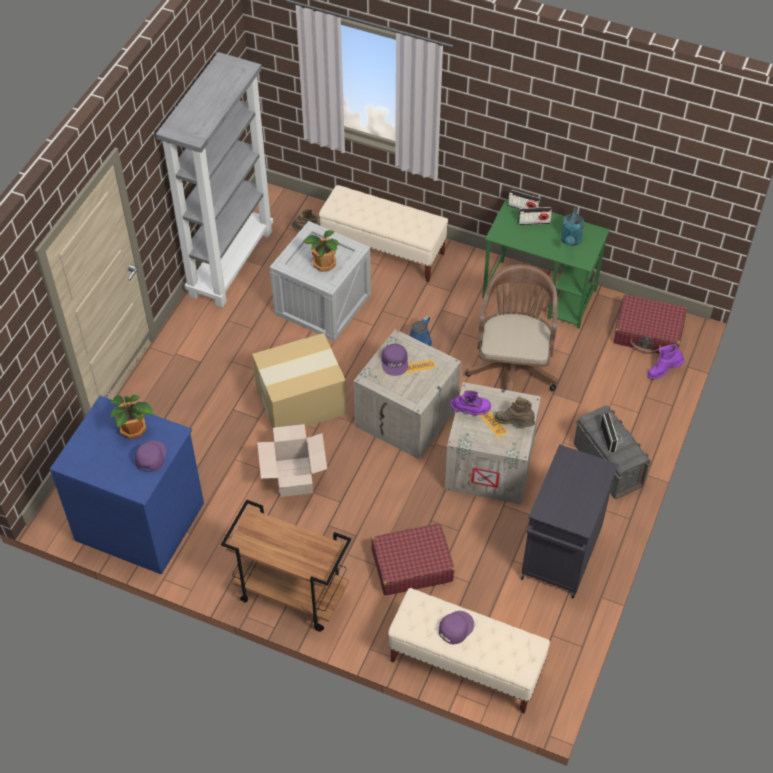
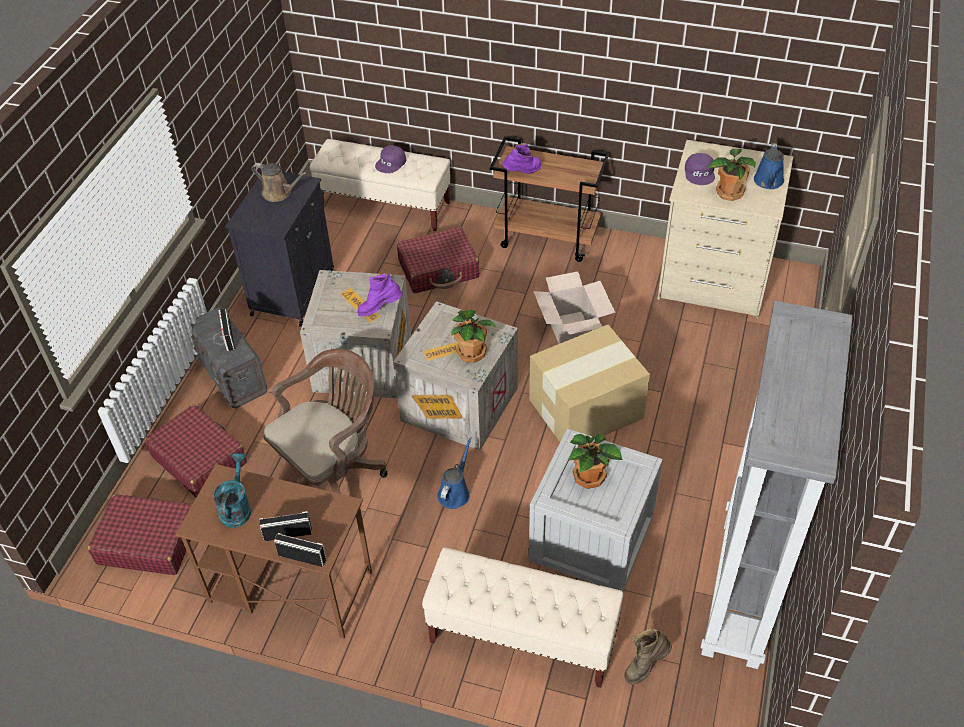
camera: 175 degrees right, 5 degrees down
blue dresser [50,396,204,574] -> beige dresser [657,140,793,318]
purple cap [381,344,408,376] -> potted plant [451,310,496,363]
brown office chair [465,264,558,391] -> brown office chair turned 135 degrees counterclockwise [263,349,388,494]
green desk [482,199,610,329] -> brown desk [175,464,372,639]
brown boot [494,397,535,427] -> none
purple boot [647,344,685,379] -> purple boot moved to [502,144,542,174]
none -> red suitcase [144,405,247,497]
none -> brown watering can [252,163,308,202]
none -> blue watering can [754,143,784,189]

